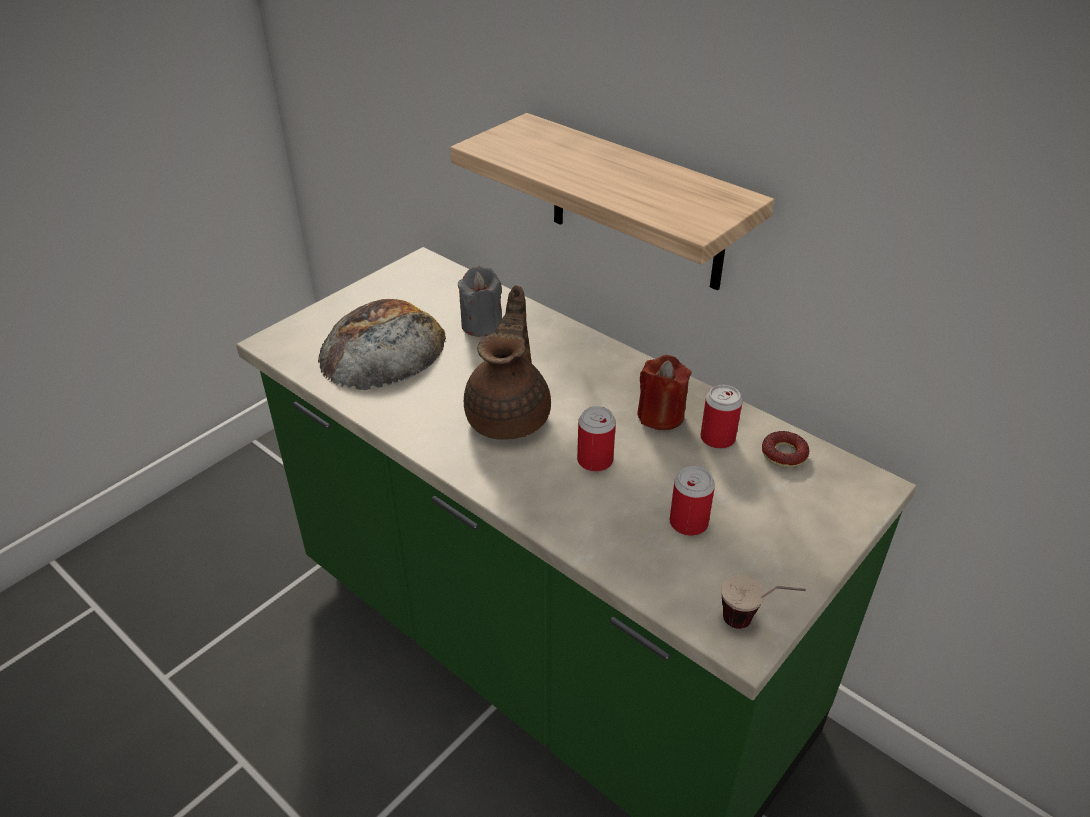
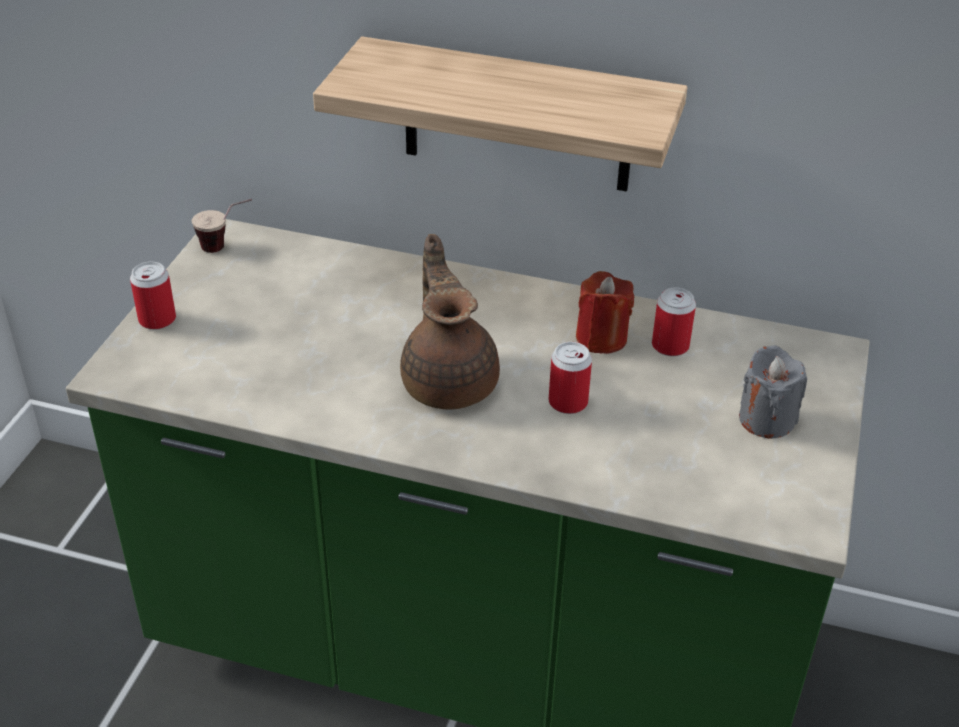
camera: 25 degrees left, 0 degrees up
bread [318,299,446,390] -> none
grey candle [458,266,502,337] -> grey candle moved to [739,345,807,439]
can [670,466,715,536] -> can moved to [130,262,176,330]
cup [721,575,806,629] -> cup moved to [192,199,252,253]
donut [762,431,809,468] -> none

